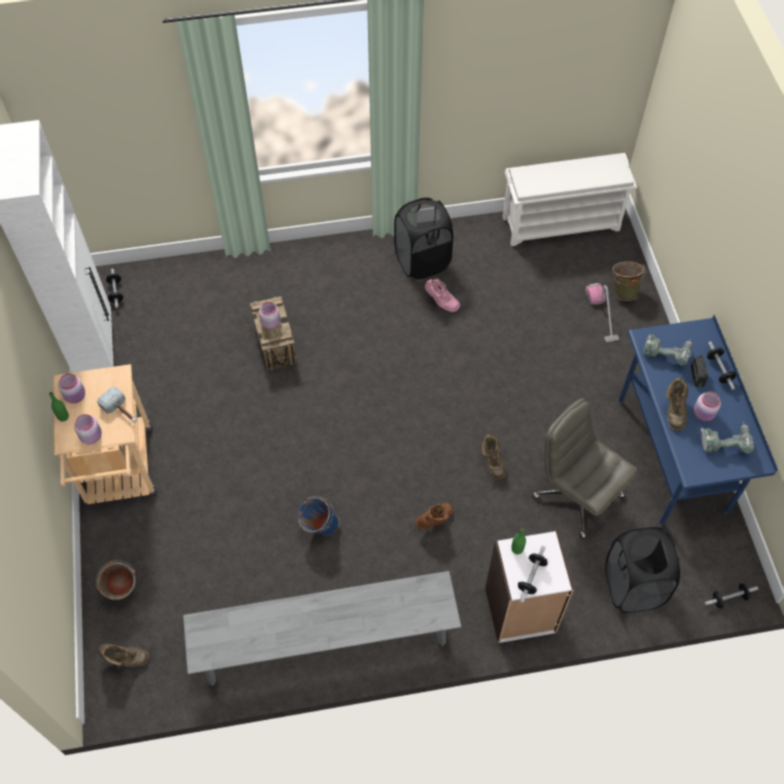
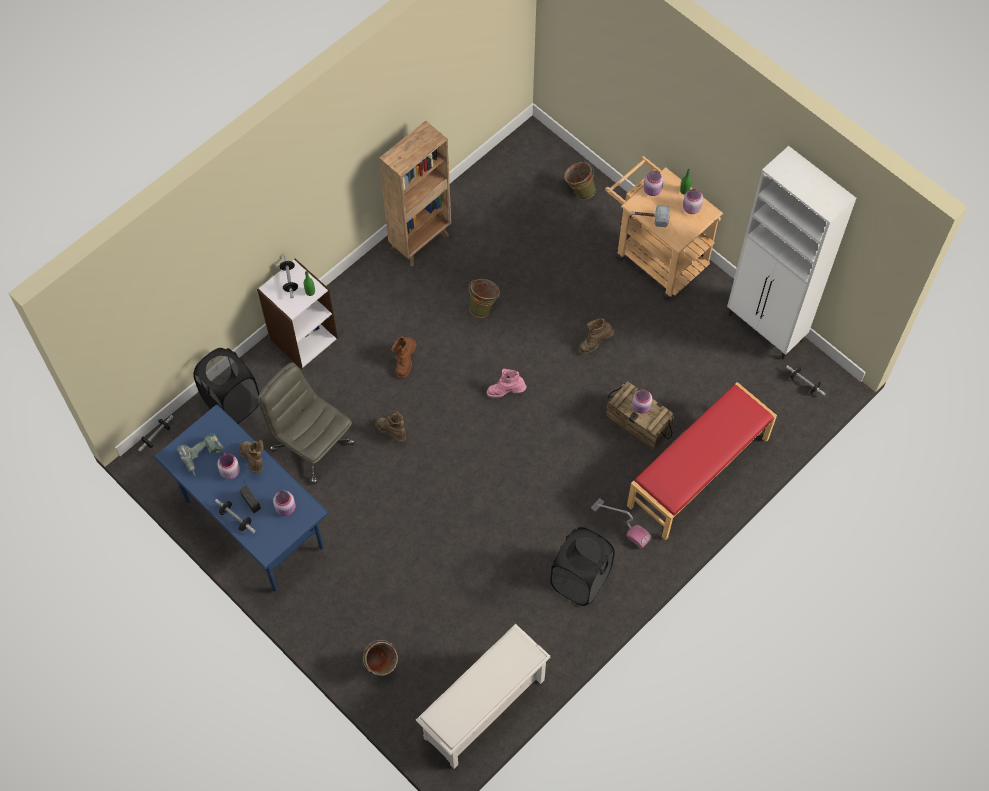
camera: 145 degrees right, 5 degrees up
brown boot [98,644,149,667] -> brown boot moved to [579,318,615,355]
grey bench [183,571,461,686] -> brown bookcase [379,121,451,266]
blue bucket [298,496,339,536] -> green bucket [469,279,500,318]
pink boot [425,278,460,312] -> pink boot moved to [487,369,526,398]
grey office chair [532,398,638,539] -> grey office chair turned 150 degrees counterclockwise [258,362,355,484]
vacuum cleaner [585,283,619,342] -> vacuum cleaner moved to [591,498,652,549]
power drill [643,334,692,365] -> pink jar [273,491,296,516]
none -> red bench [627,382,777,540]

